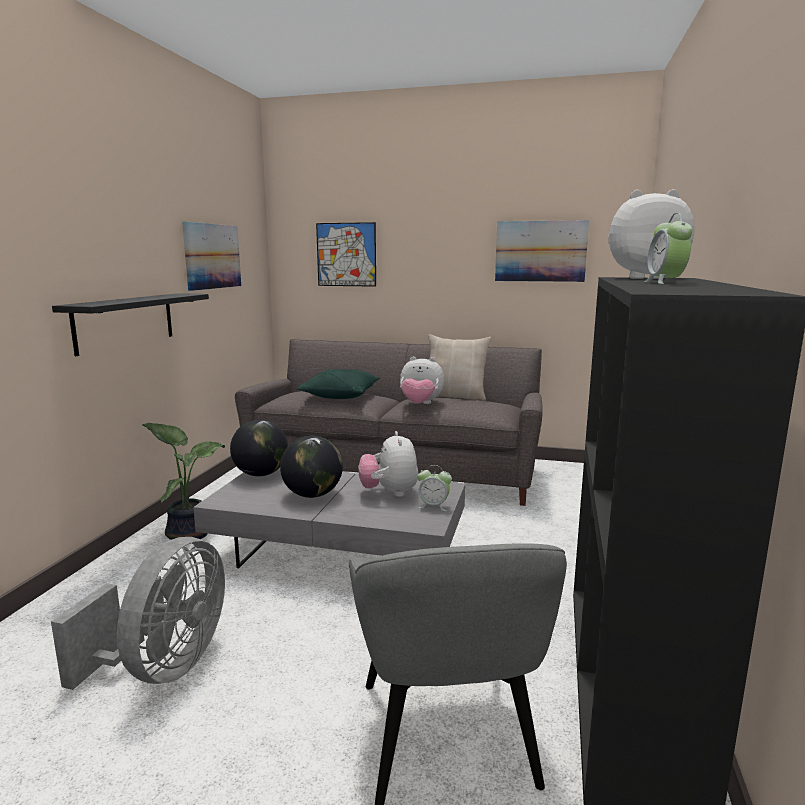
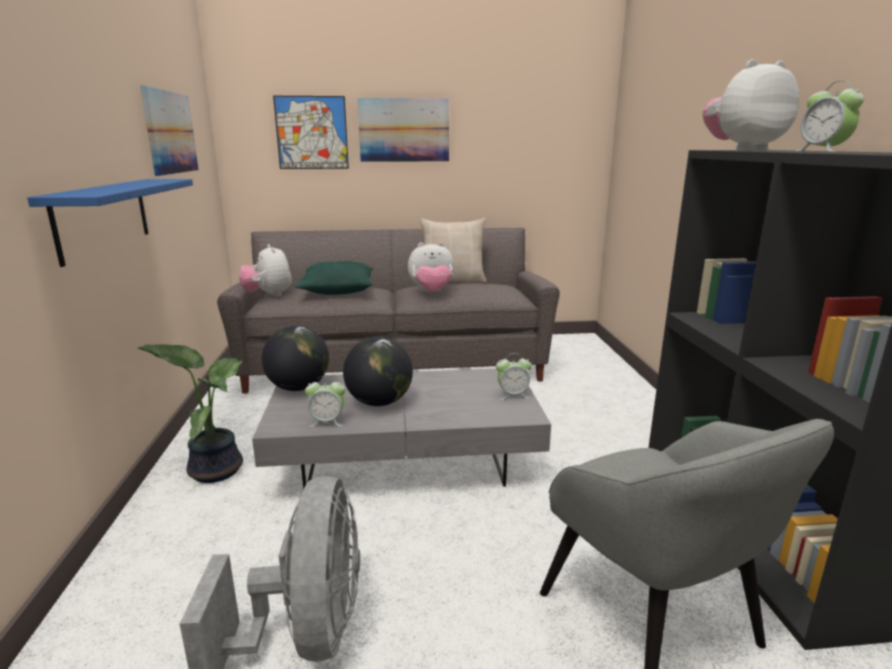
camera: 20 degrees left, 5 degrees up
black shelf [52,293,209,356] -> blue shelf [27,179,193,267]
plush toy [358,431,418,497] -> plush toy moved to [239,244,292,297]
picture [495,220,589,282] -> picture moved to [358,98,449,162]
none -> alarm clock [305,376,345,427]

